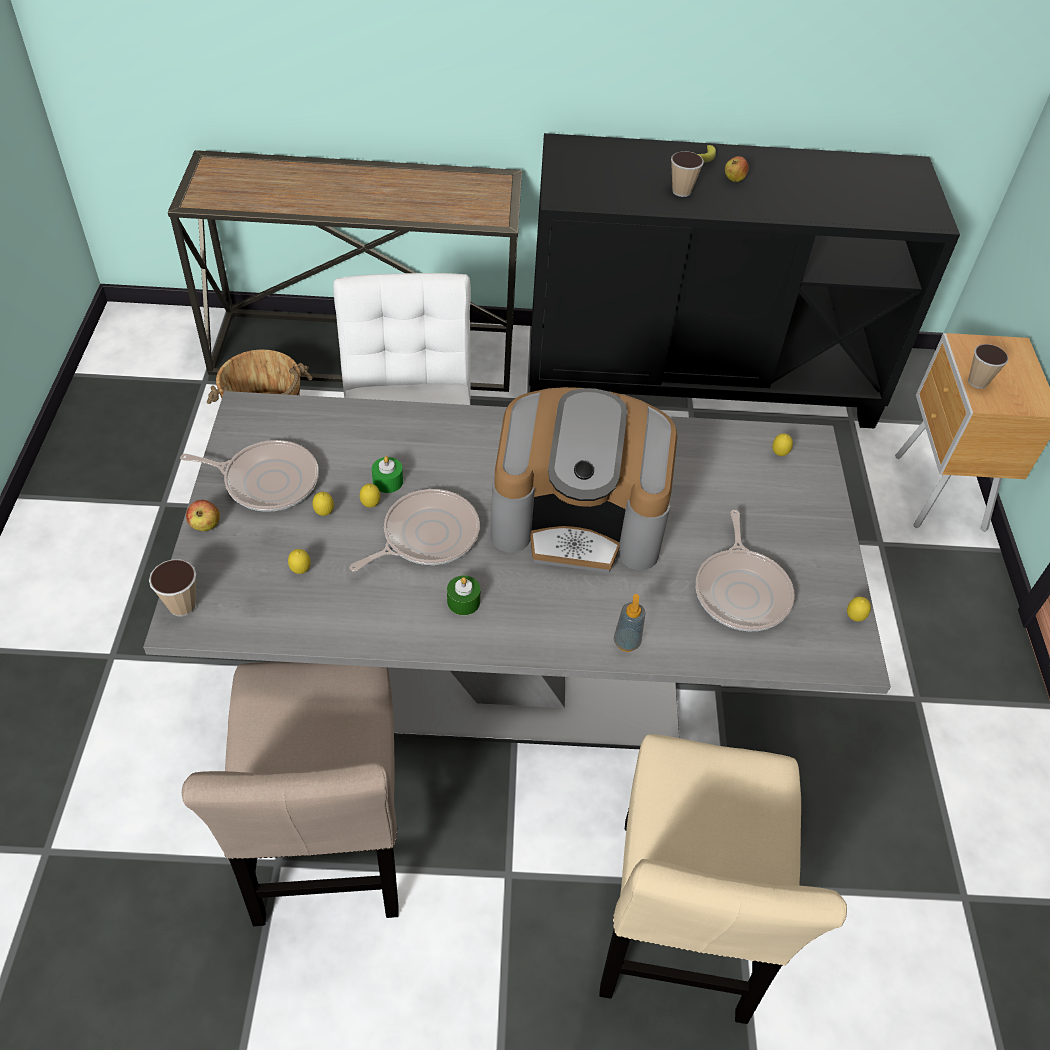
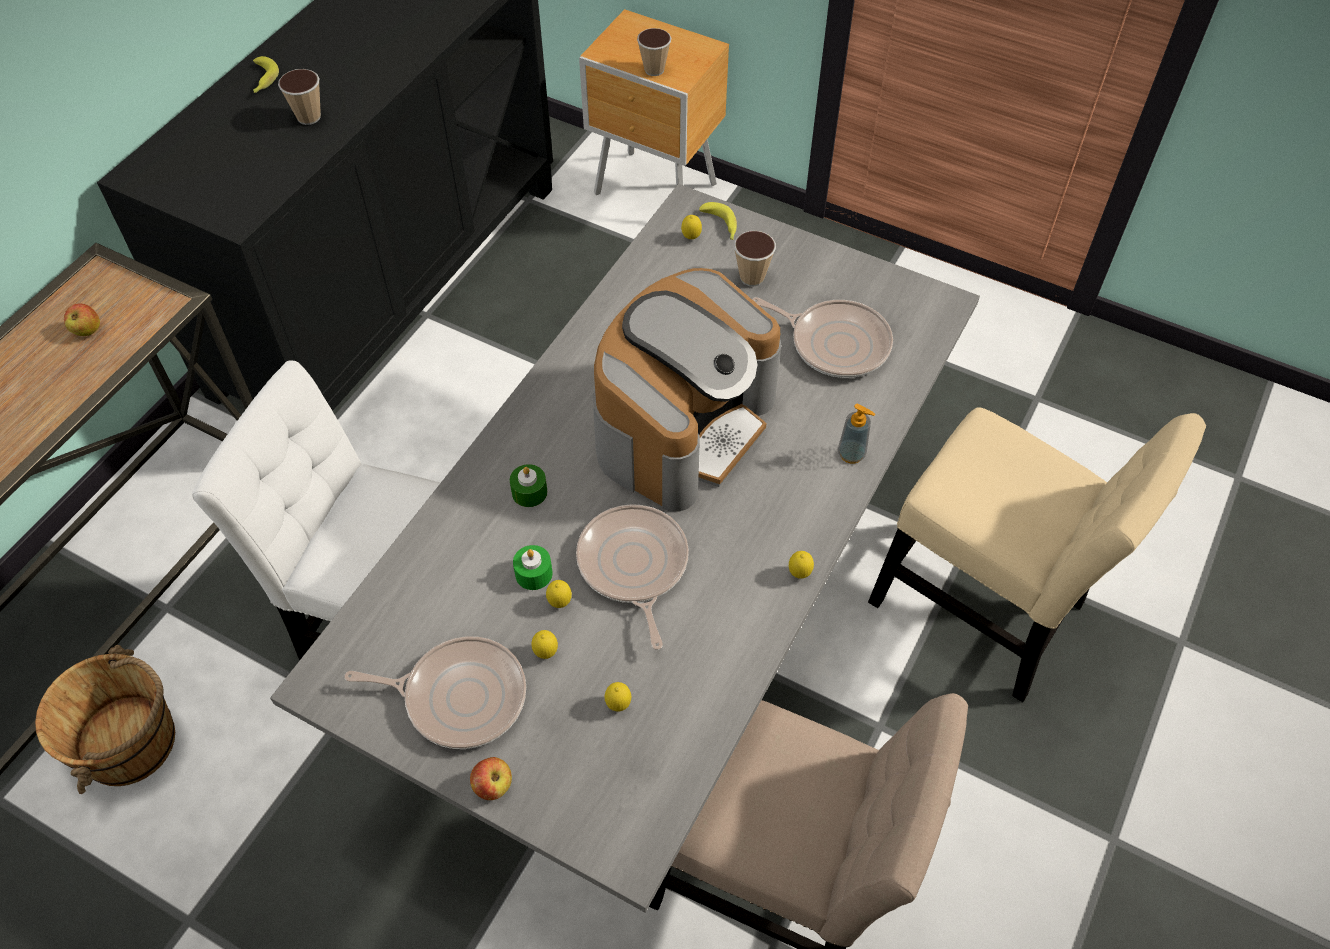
camera: 60 degrees left, 5 degrees up
cup [149,559,196,616] -> cup moved to [734,231,776,286]
frying pan [180,440,319,512] -> frying pan turned 60 degrees clockwise [344,636,526,749]
green candle [447,576,480,615] -> green candle moved to [510,464,548,507]
apple [725,156,749,182] -> apple moved to [64,303,100,336]
lemon [847,597,871,622] -> lemon moved to [789,551,814,579]
none -> banana [699,202,737,240]

